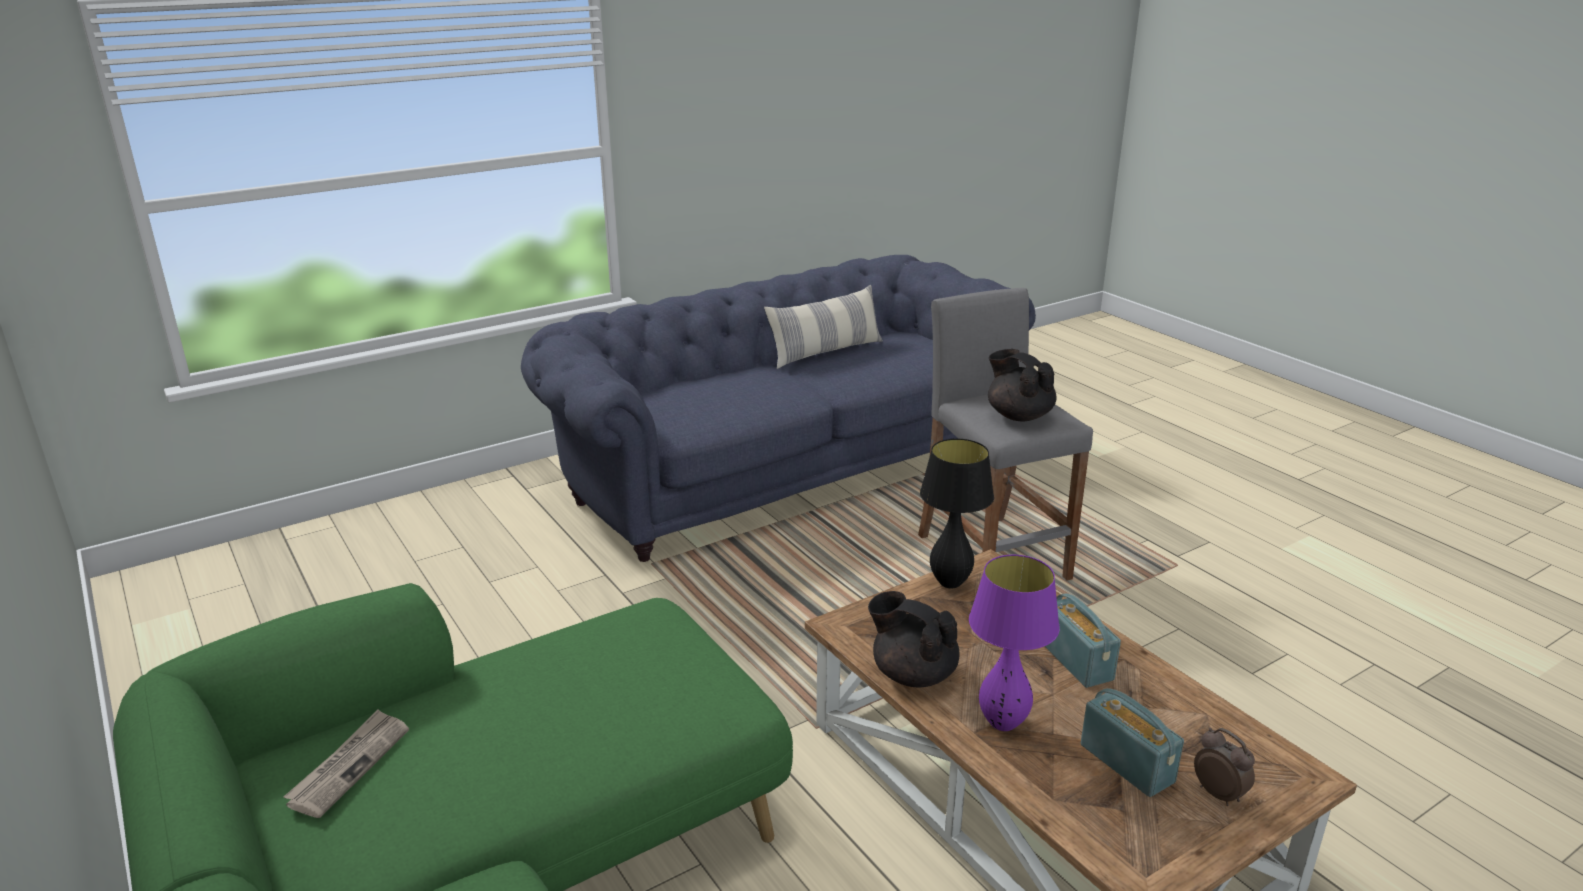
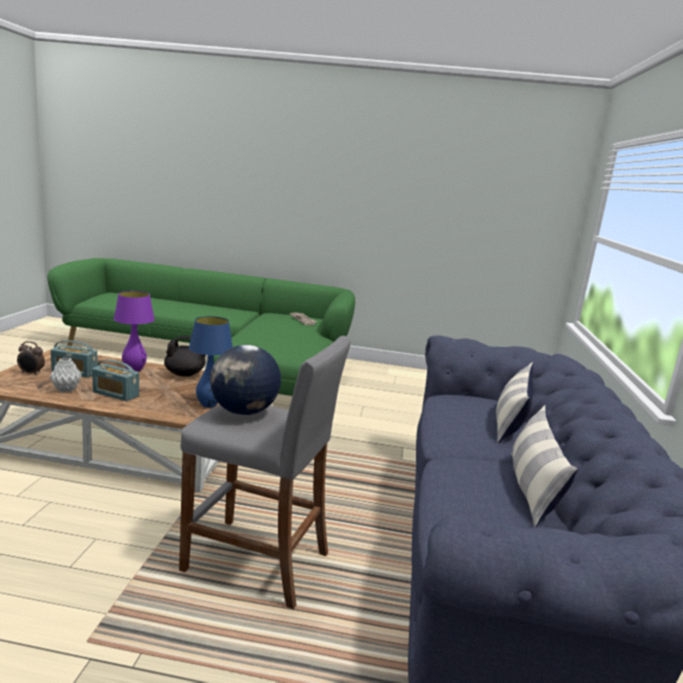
camera: 130 degrees right, 10 degrees down
black table lamp [920,439,994,588] -> blue table lamp [189,316,233,408]
black teapot [988,349,1057,421] -> globe [210,345,281,415]
none -> grey vase [50,357,82,393]
none -> pillow [496,363,533,443]

